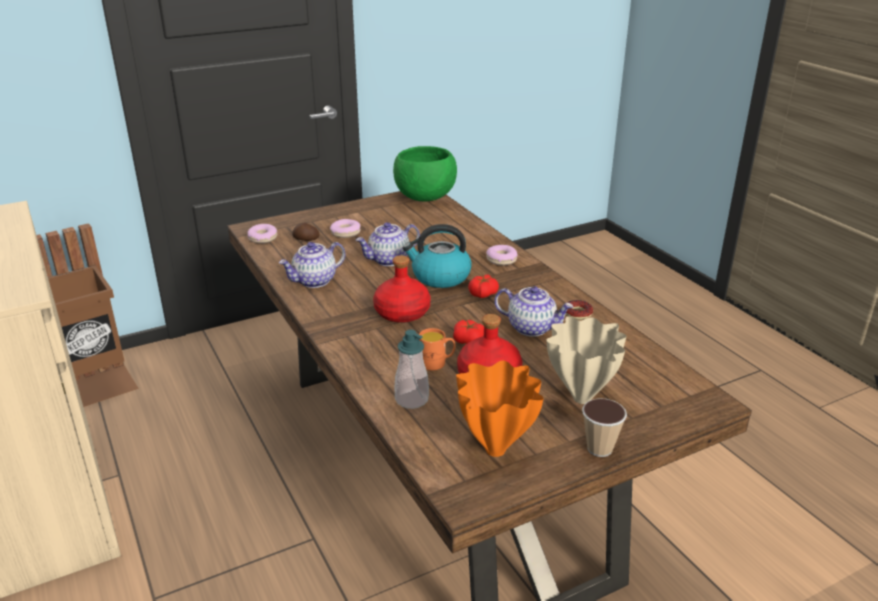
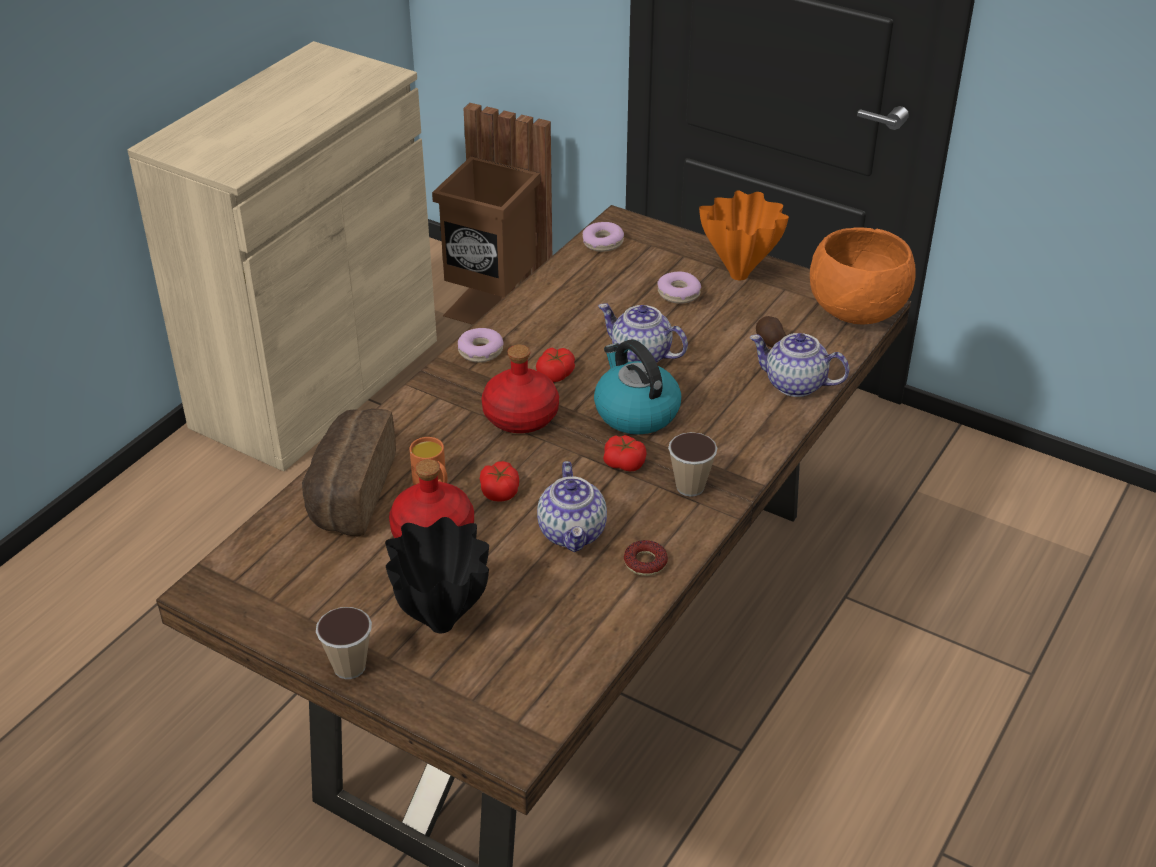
camera: 60 degrees right, 10 degrees up
teapot [279,242,346,288] -> teapot moved to [750,333,849,397]
potato [292,223,319,241] -> potato moved to [756,316,786,347]
green bowl [393,146,457,201] -> orange bowl [810,227,916,324]
soap dispenser [395,330,429,409] -> bread [302,409,396,536]
orange vase [456,361,544,457] -> orange vase moved to [699,190,789,280]
donut [486,245,517,265] -> donut moved to [458,328,504,363]
beige vase [546,316,626,404] -> black vase [385,517,489,633]
none -> tomato [536,347,575,382]
none -> cup [668,432,717,497]

